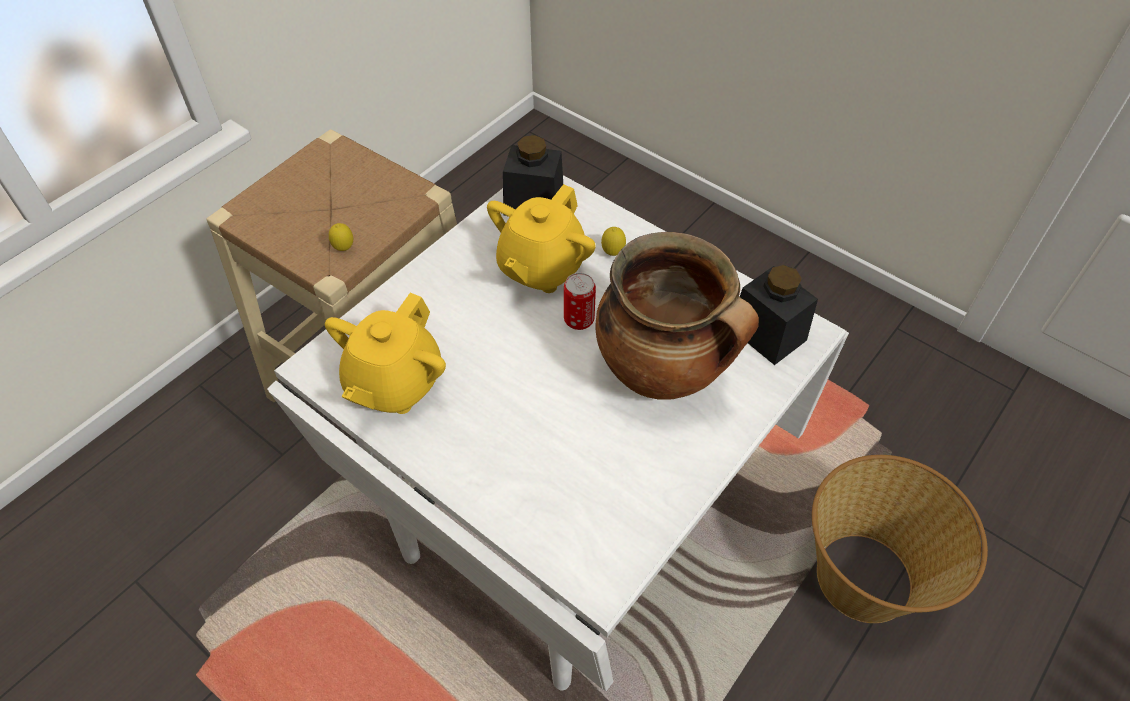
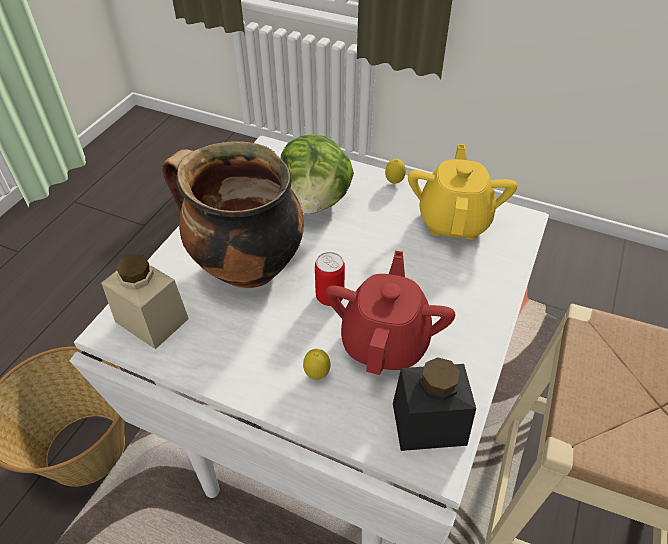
camera: 165 degrees right, 5 degrees down
lemon [329,223,353,251] -> lemon moved to [385,159,406,184]
yellow teapot [487,184,596,293] -> red teapot [325,251,455,375]
black jar [740,265,818,365] -> beige jar [101,254,189,349]
none -> lettuce [281,134,354,214]

